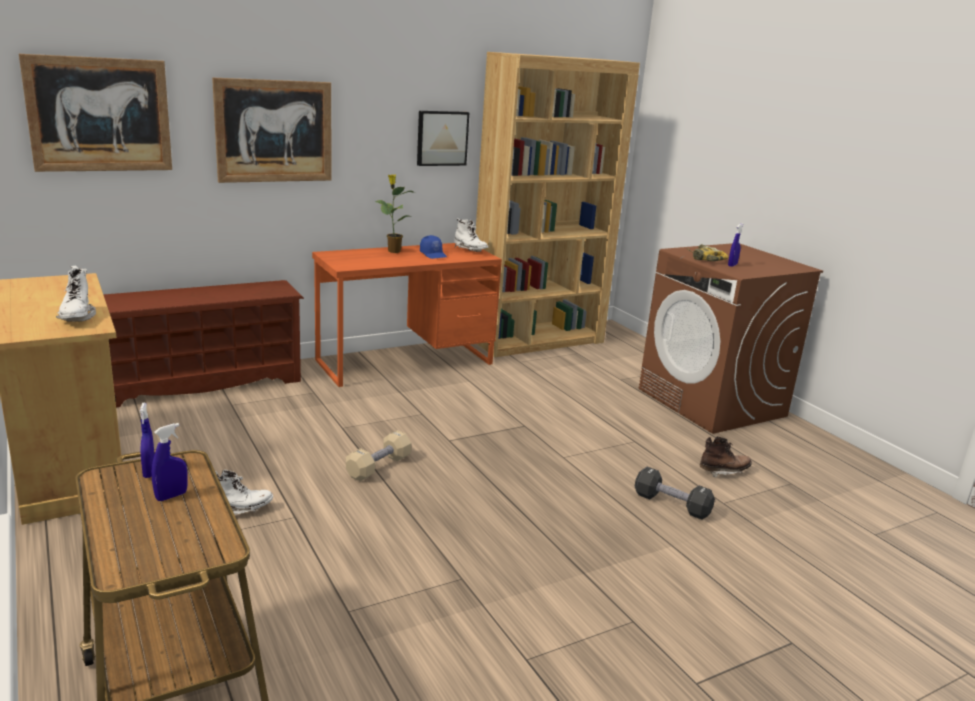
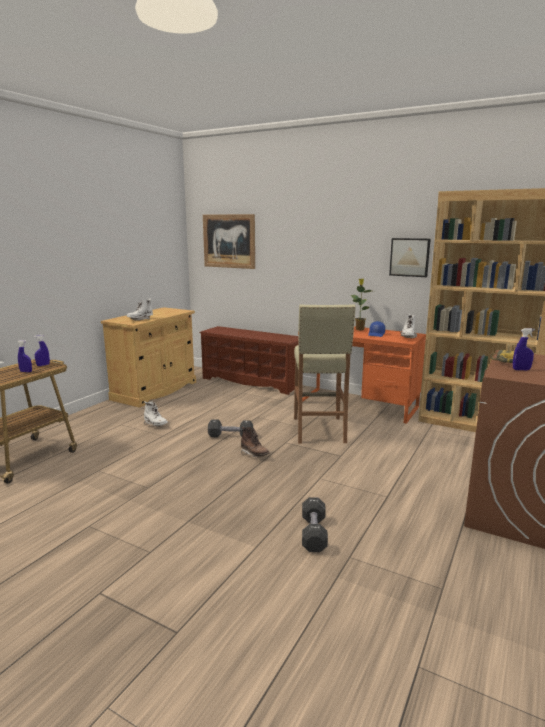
camera: 60 degrees right, 5 degrees down
picture [212,77,331,183] -> none
beige dumbbell [346,430,411,481] -> black dumbbell [208,419,253,437]
brown boot [700,436,752,478] -> brown boot moved to [241,427,269,457]
none -> beige stool [294,304,356,444]

